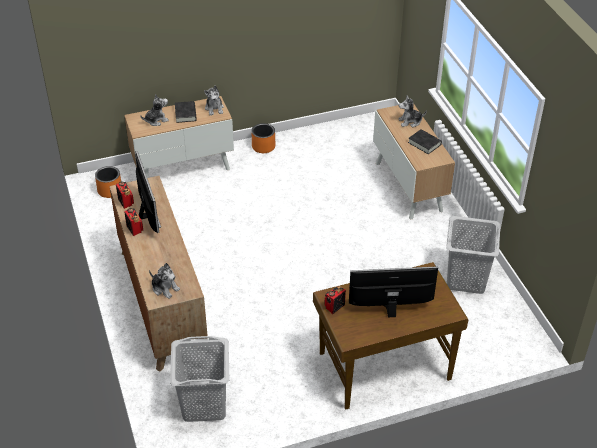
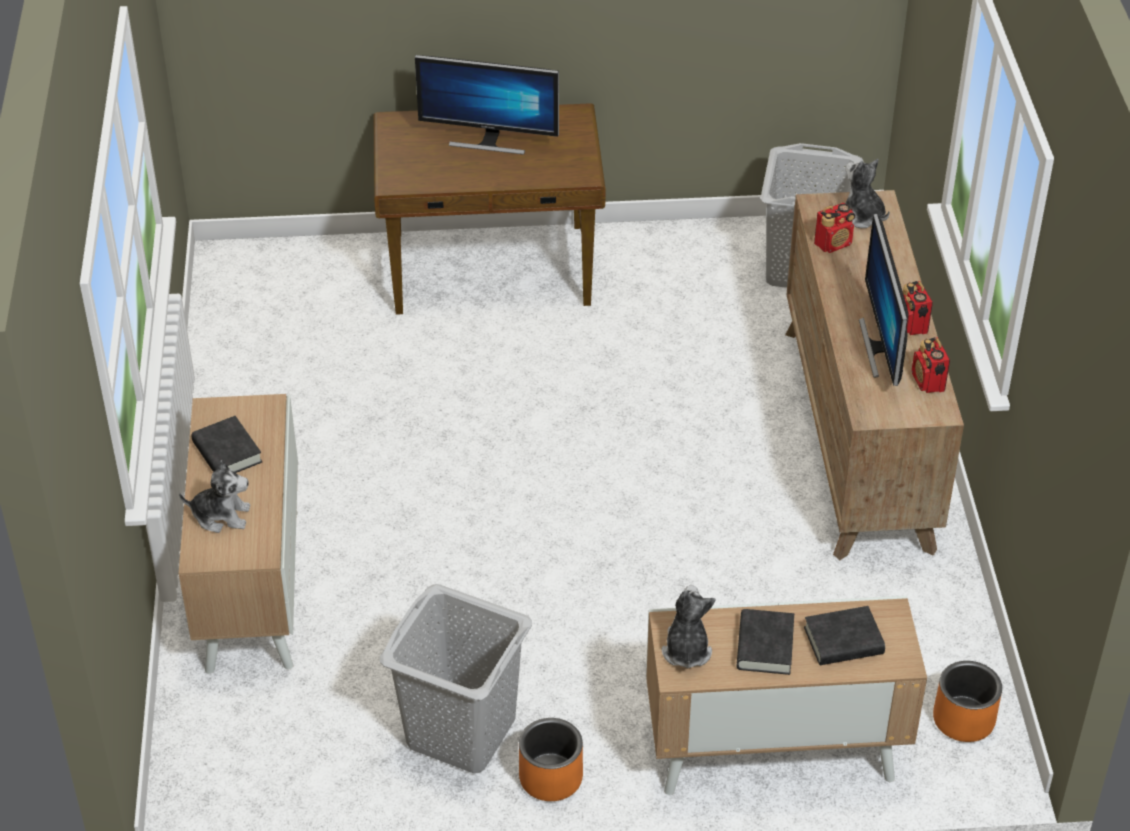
camera: 165 degrees left, 0 degrees up
plush toy [140,94,169,126] -> black book [804,606,885,665]
radio [324,286,346,314] -> radio moved to [814,203,855,253]
grey laundry basket [446,216,500,294] -> grey laundry basket moved to [380,584,532,773]

